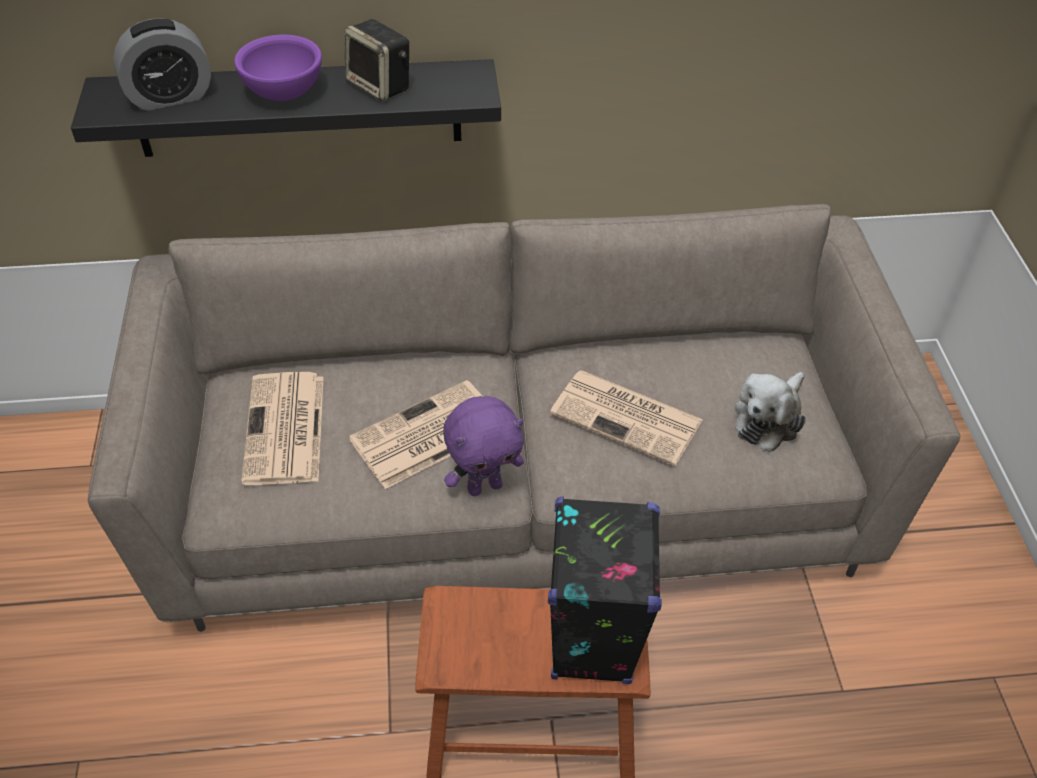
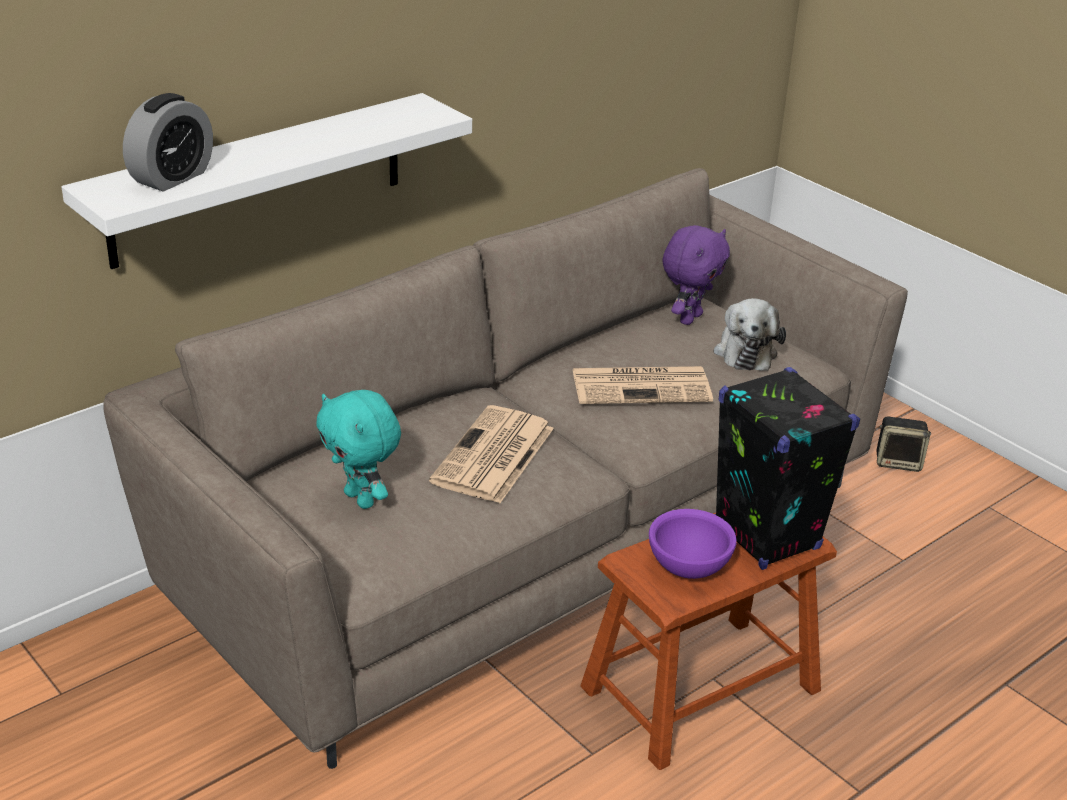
camera: 35 degrees left, 15 degrees down
black shelf [71,59,501,157] -> white shelf [62,93,472,269]
purple bowl [234,35,322,101] -> purple bowl moved to [649,509,737,579]
newspaper [241,372,324,485] -> turquoise plush toy [316,390,401,509]
speaker [344,19,409,102] -> speaker moved to [876,416,931,472]
purple plush toy [443,396,524,496] -> purple plush toy moved to [662,225,730,325]

